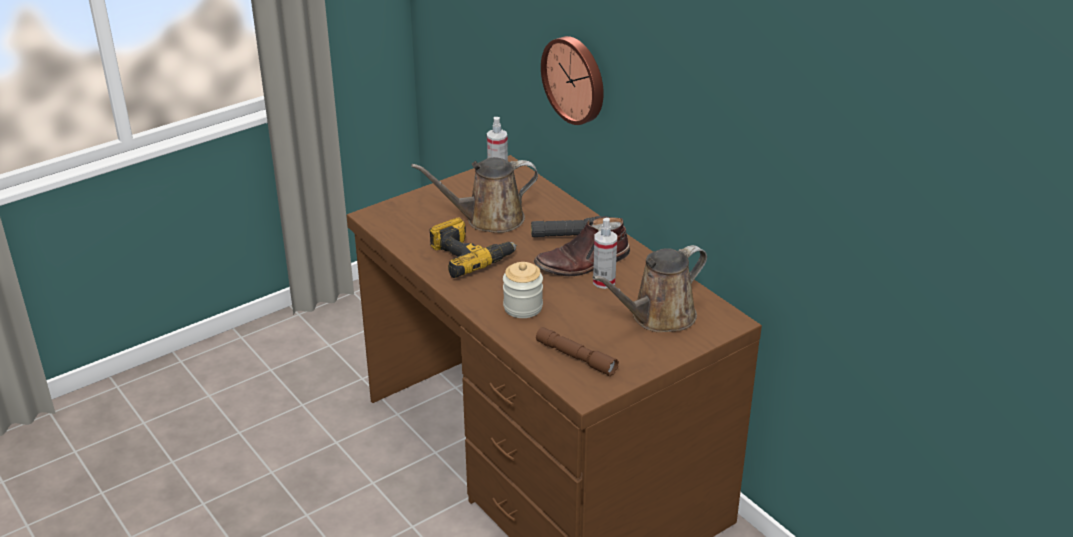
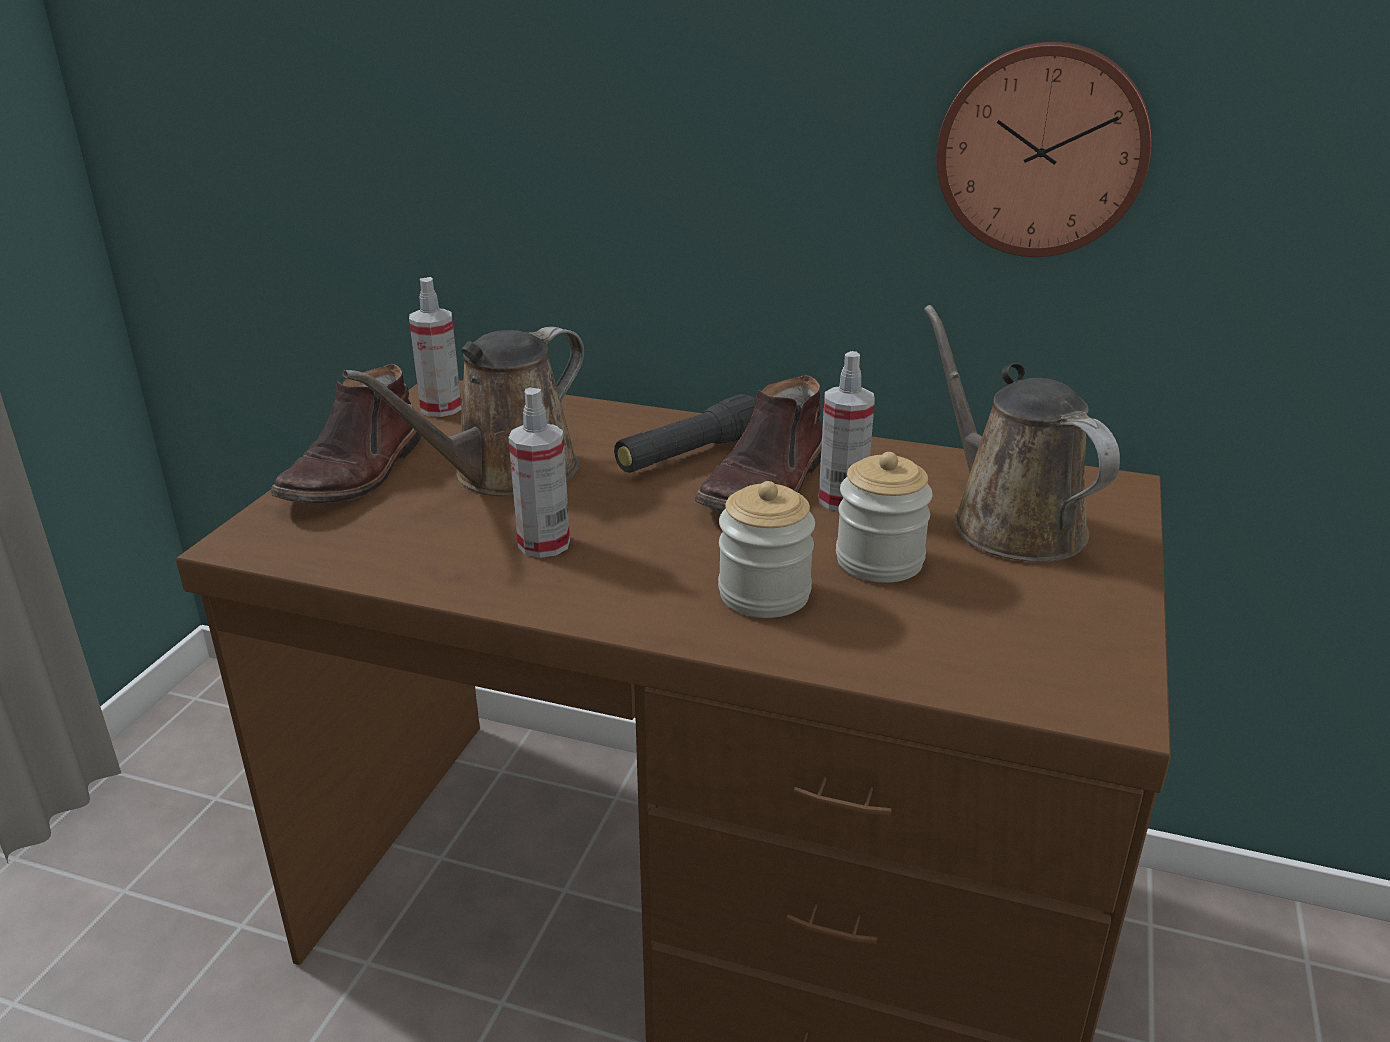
camera: 35 degrees left, 5 degrees down
power drill [429,218,517,278] -> spray bottle [508,388,570,558]
brown flashlight [536,327,619,377] -> none
wall clock [541,36,604,125] -> wall clock moved to [936,42,1151,257]
brown watering can [592,245,707,332] -> brown watering can turned 135 degrees clockwise [924,305,1120,562]
none -> brown boot [271,364,422,503]
none -> jar [836,452,933,583]

